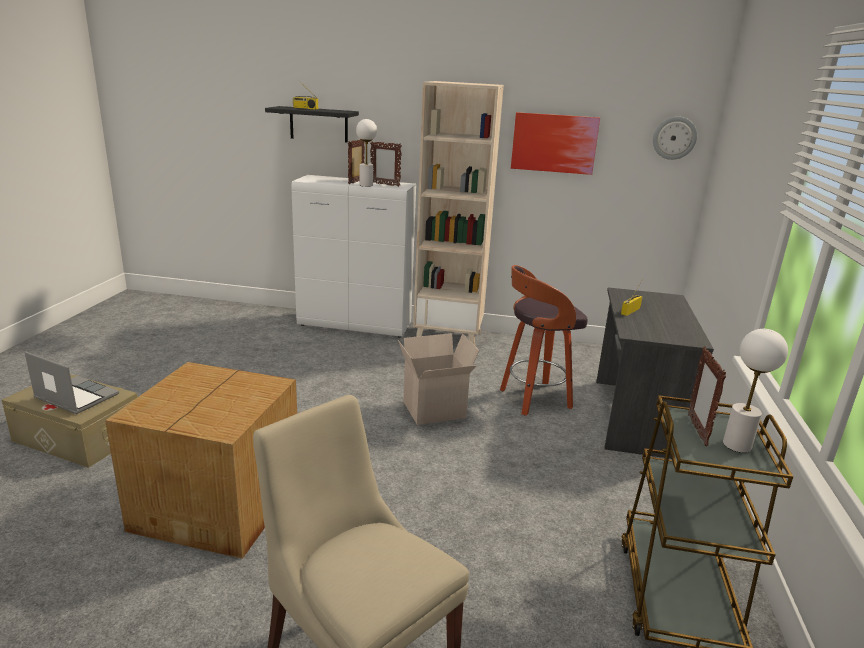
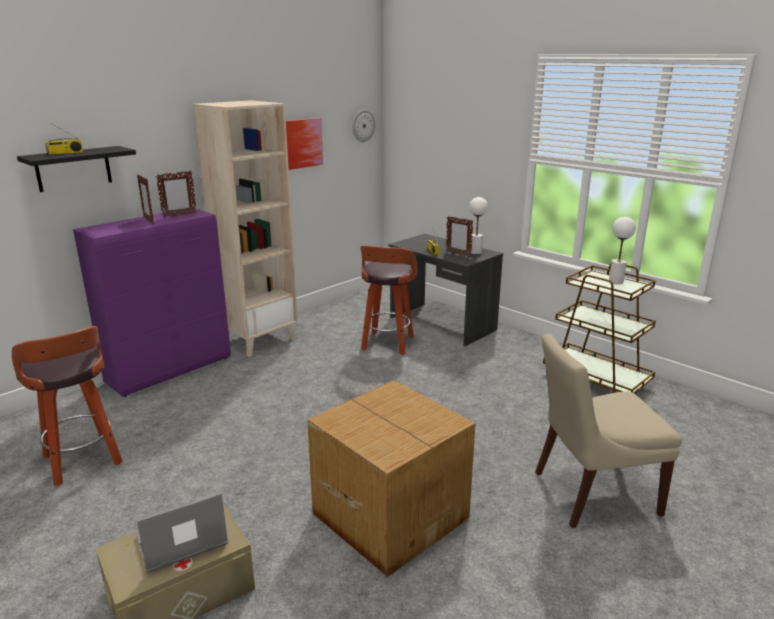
camera: 55 degrees left, 0 degrees up
white cabinet [292,175,416,337] -> purple cabinet [73,208,231,397]
white table lamp [356,119,377,187] -> white table lamp moved to [469,197,488,254]
cardboard box [398,333,479,425] -> none
picture frame [688,346,726,446] -> picture frame moved to [446,216,473,257]
none -> stool [12,326,122,486]

